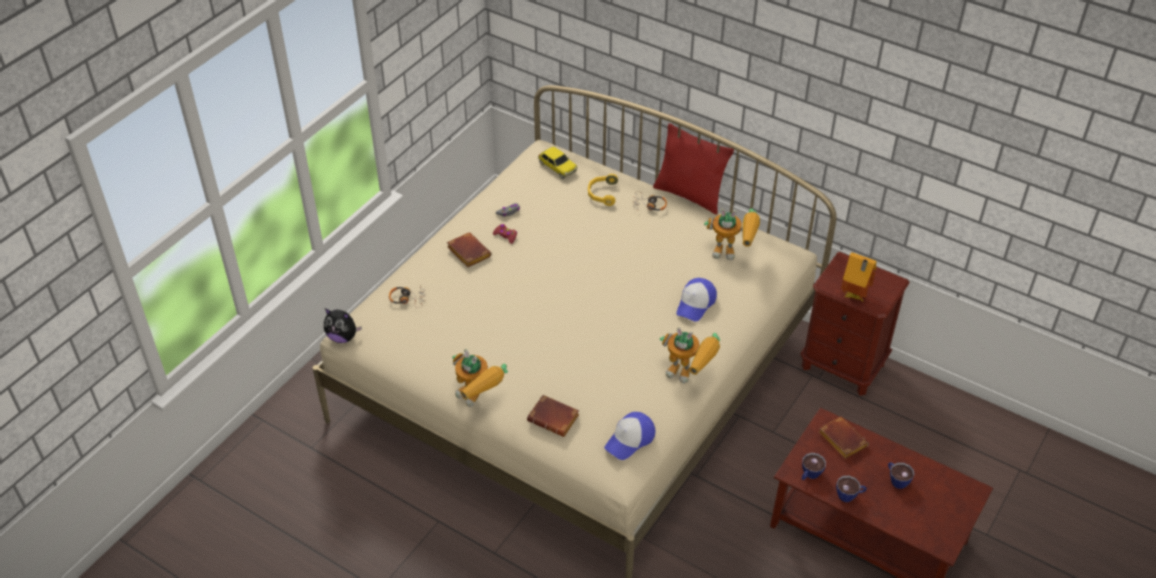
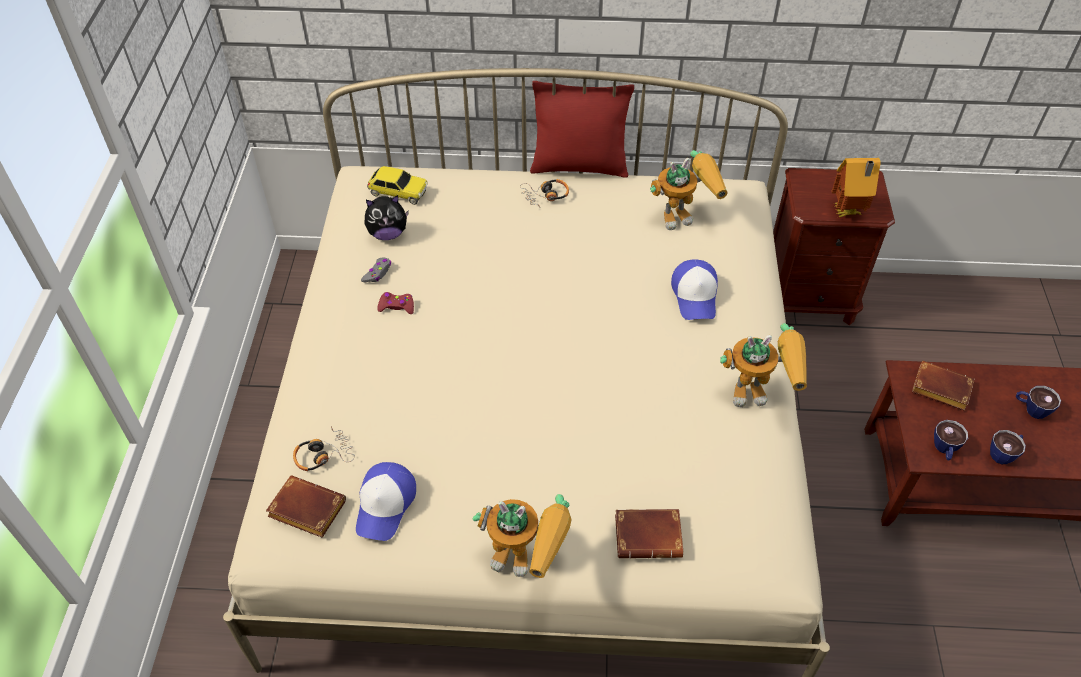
camera: 30 degrees left, 5 degrees up
plush toy [324,308,362,343] -> plush toy moved to [365,195,409,240]
brown book [447,232,491,267] -> brown book moved to [266,475,346,538]
yellow headphones [588,174,618,206] -> none
cap [604,412,655,460] -> cap moved to [356,462,416,541]

